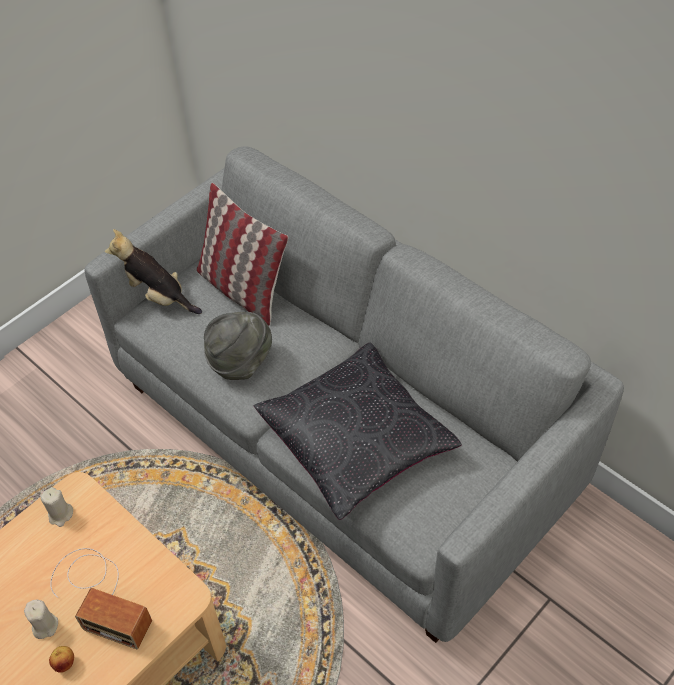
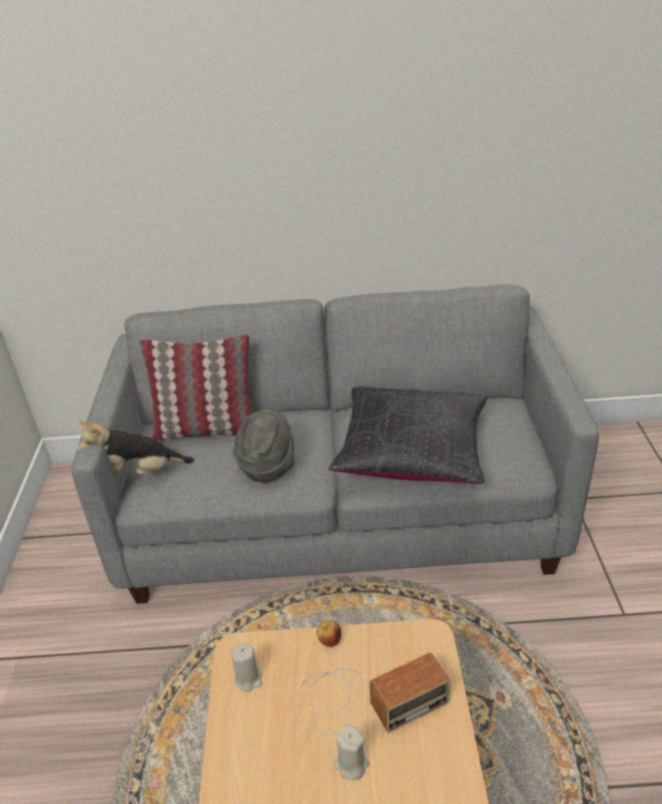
camera: 45 degrees left, 15 degrees down
apple [49,646,74,673] -> apple moved to [316,620,341,647]

